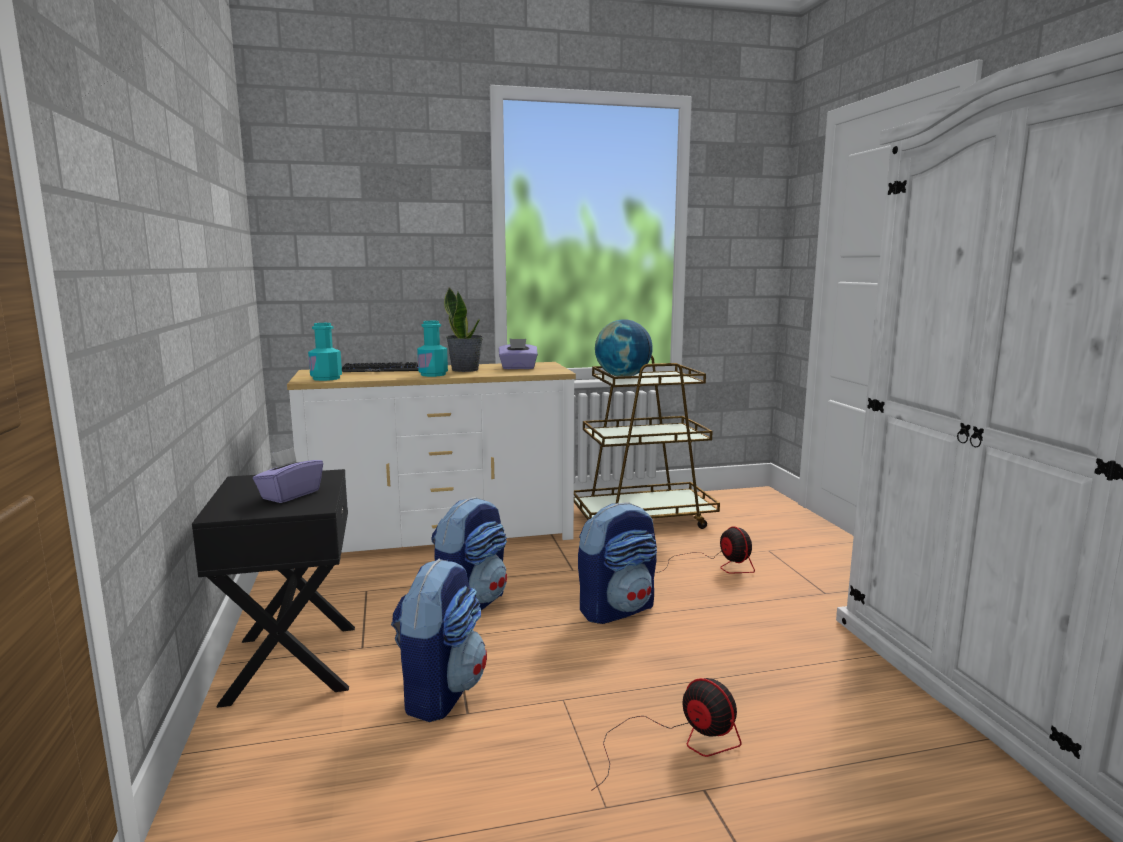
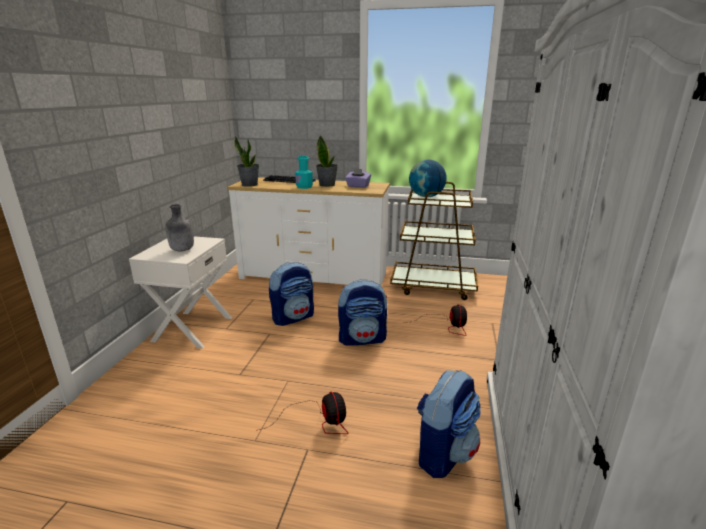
camera: 25 degrees right, 10 degrees up
black nightstand [192,469,355,708] -> white nightstand [129,236,232,349]
purple tissue box [253,447,323,503] -> grey bottle [165,204,194,251]
turquoise bottle [308,323,342,381] -> potted plant [234,136,259,187]
backpack [391,559,487,722] -> backpack moved to [416,370,481,478]

